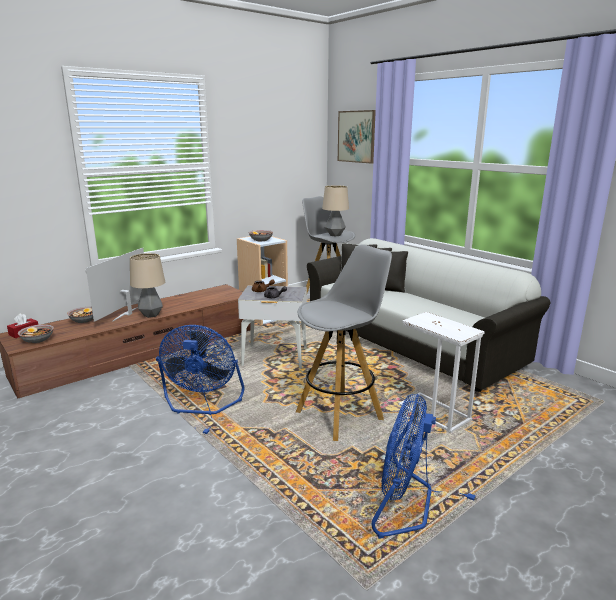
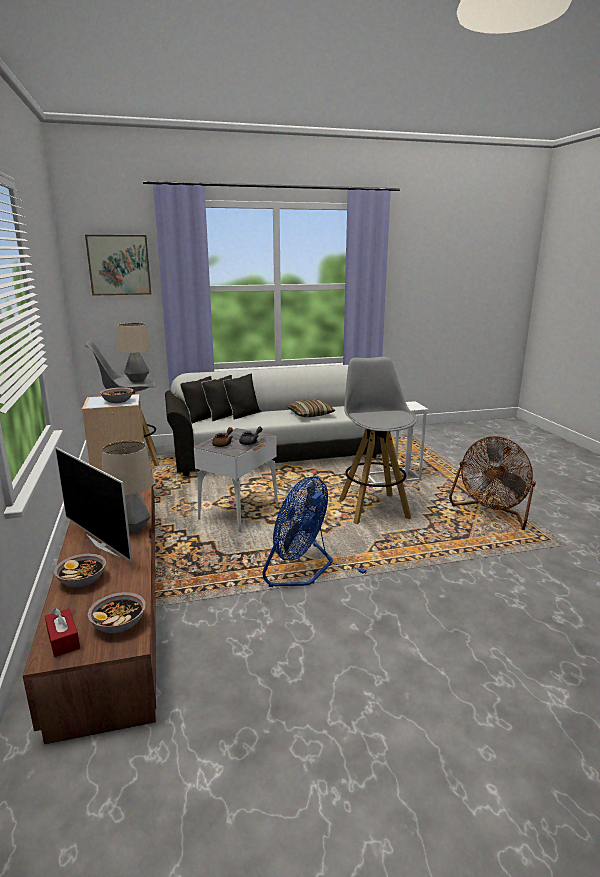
camera: 65 degrees left, 0 degrees up
blue fan [372,394,476,539] -> brown fan [449,436,536,530]
none -> pillow [286,399,335,417]

